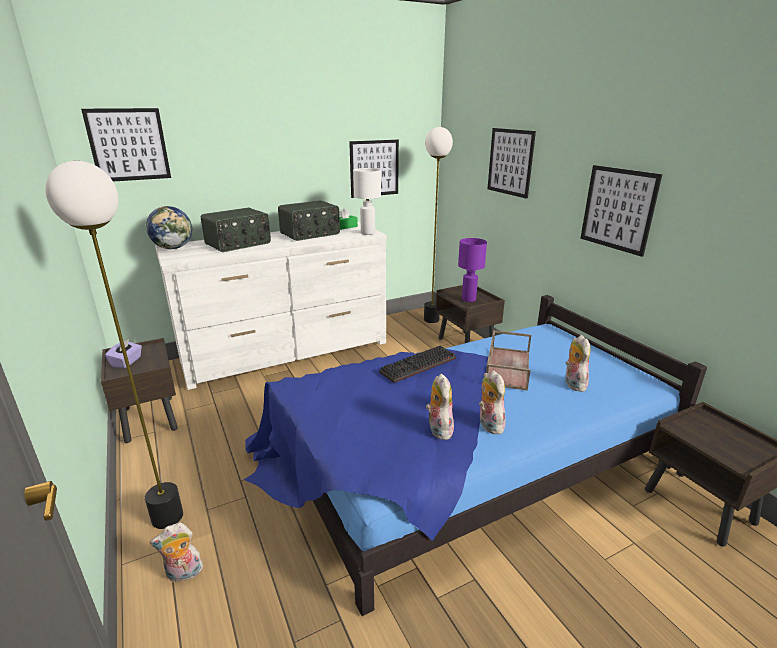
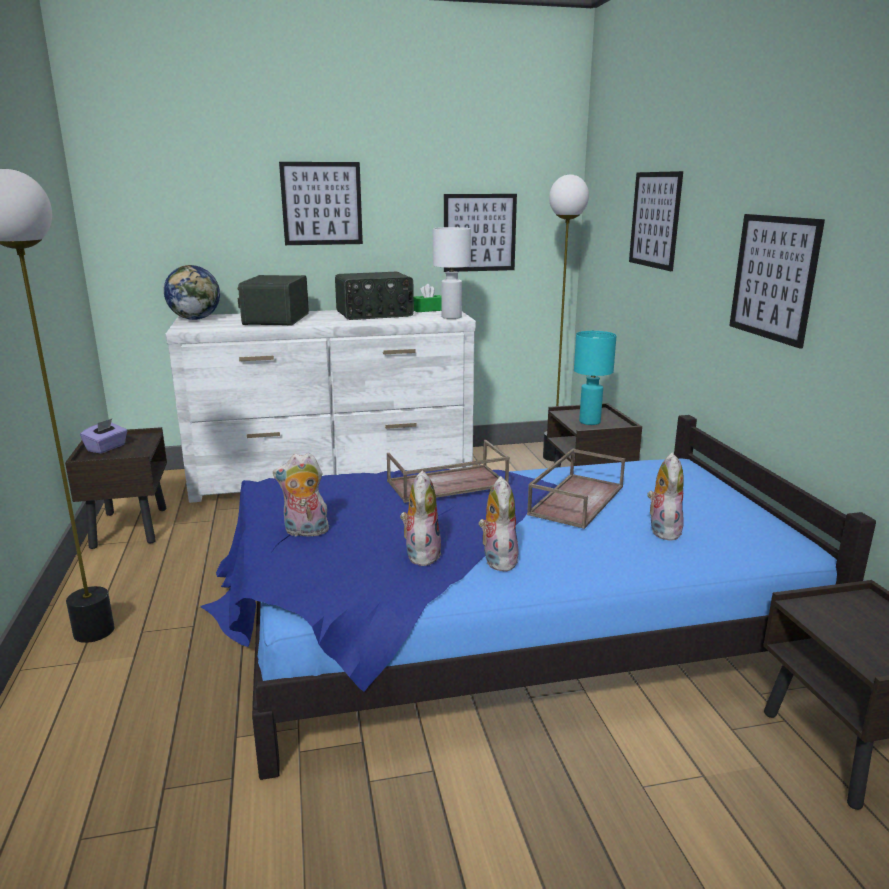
camera: 15 degrees right, 5 degrees down
picture [81,108,171,182] -> picture moved to [279,162,363,245]
plush toy [150,523,203,582] -> plush toy moved to [273,453,329,537]
radio [201,208,271,252] -> radio turned 120 degrees clockwise [237,275,309,326]
keyboard [379,346,456,383] -> brown tray [387,440,510,503]
purple table lamp [458,238,487,302] -> turquoise table lamp [574,331,617,425]

